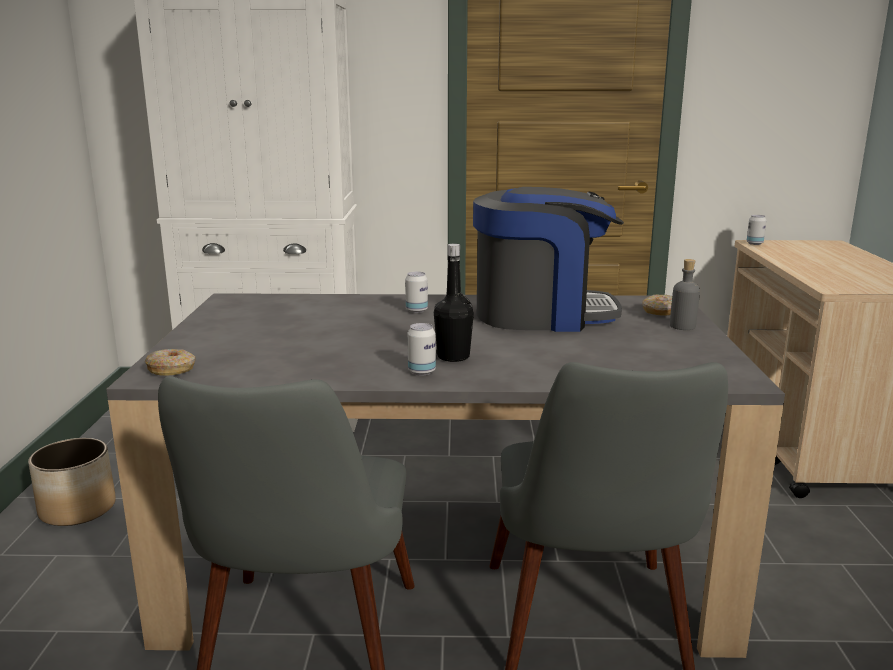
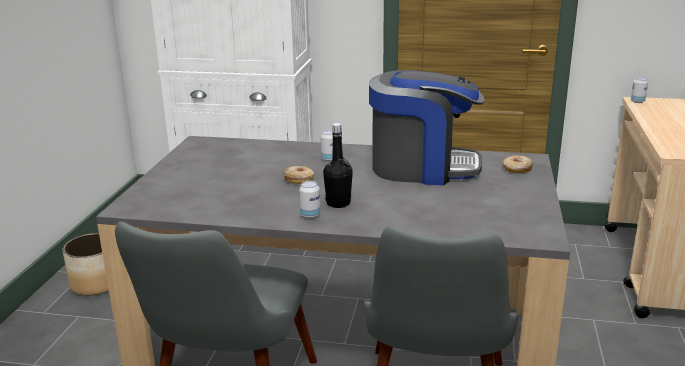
camera: 10 degrees right, 5 degrees up
donut [145,349,196,376] -> donut moved to [283,166,314,184]
grey bottle [670,259,700,330] -> none

